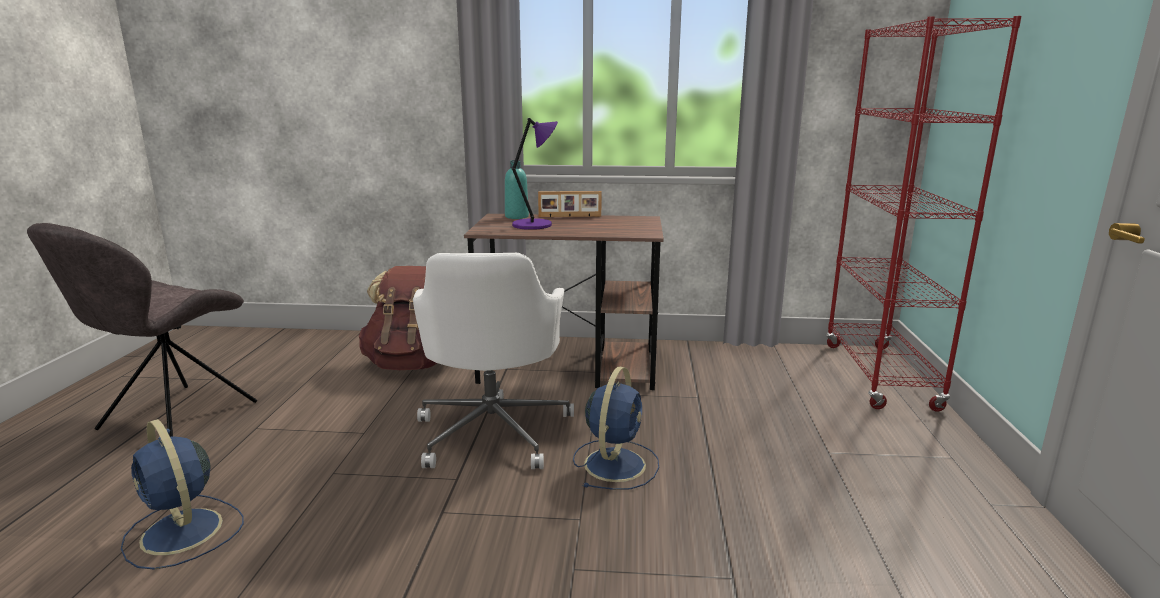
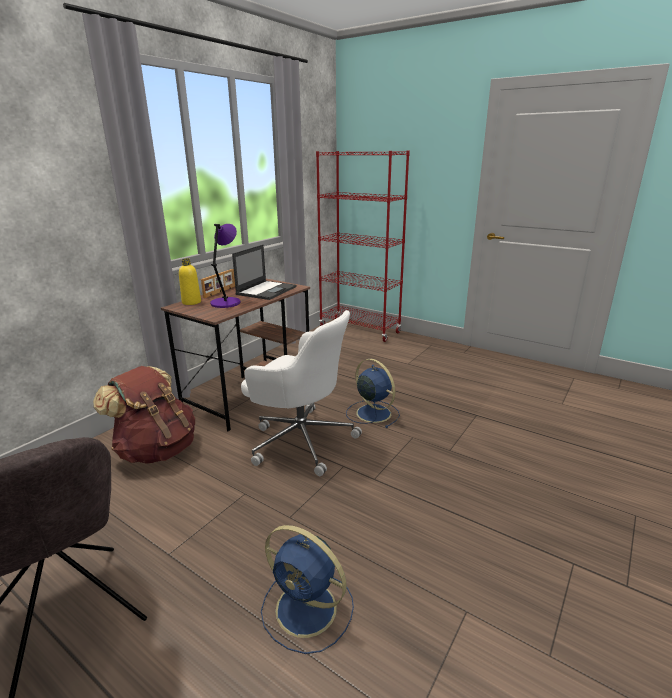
camera: 60 degrees left, 5 degrees up
blue fan [121,419,244,570] -> blue fan turned 45 degrees clockwise [261,525,354,654]
turquoise bottle [505,160,529,219] -> yellow bottle [179,258,201,305]
none -> laptop [232,245,297,300]

